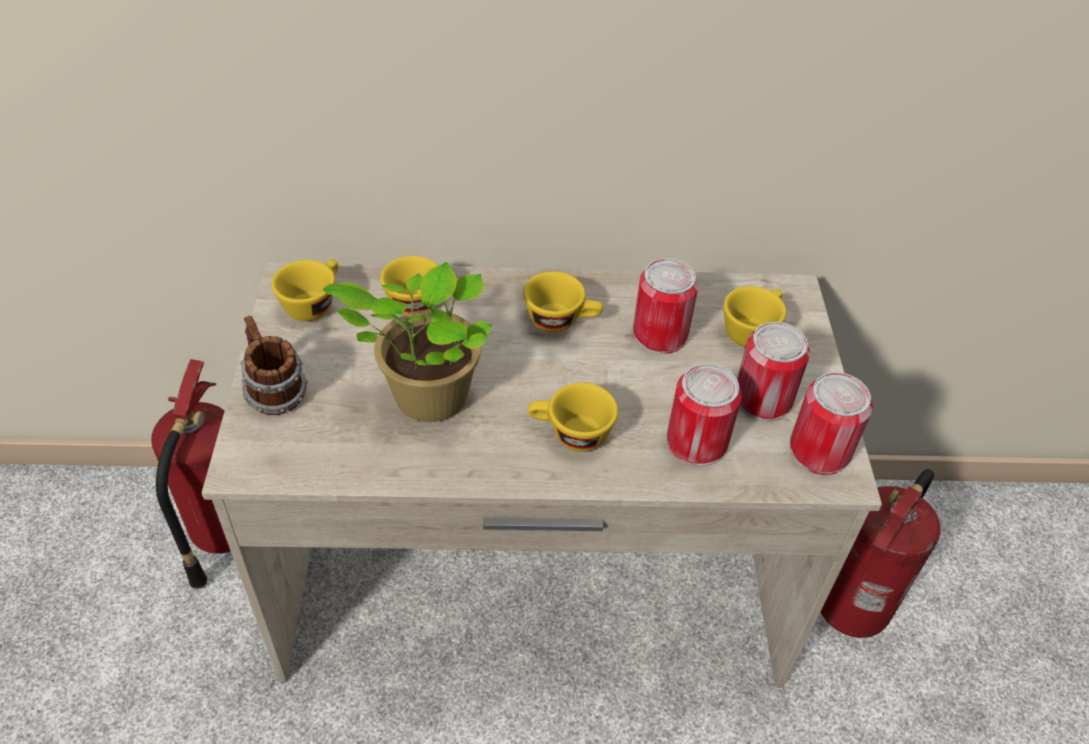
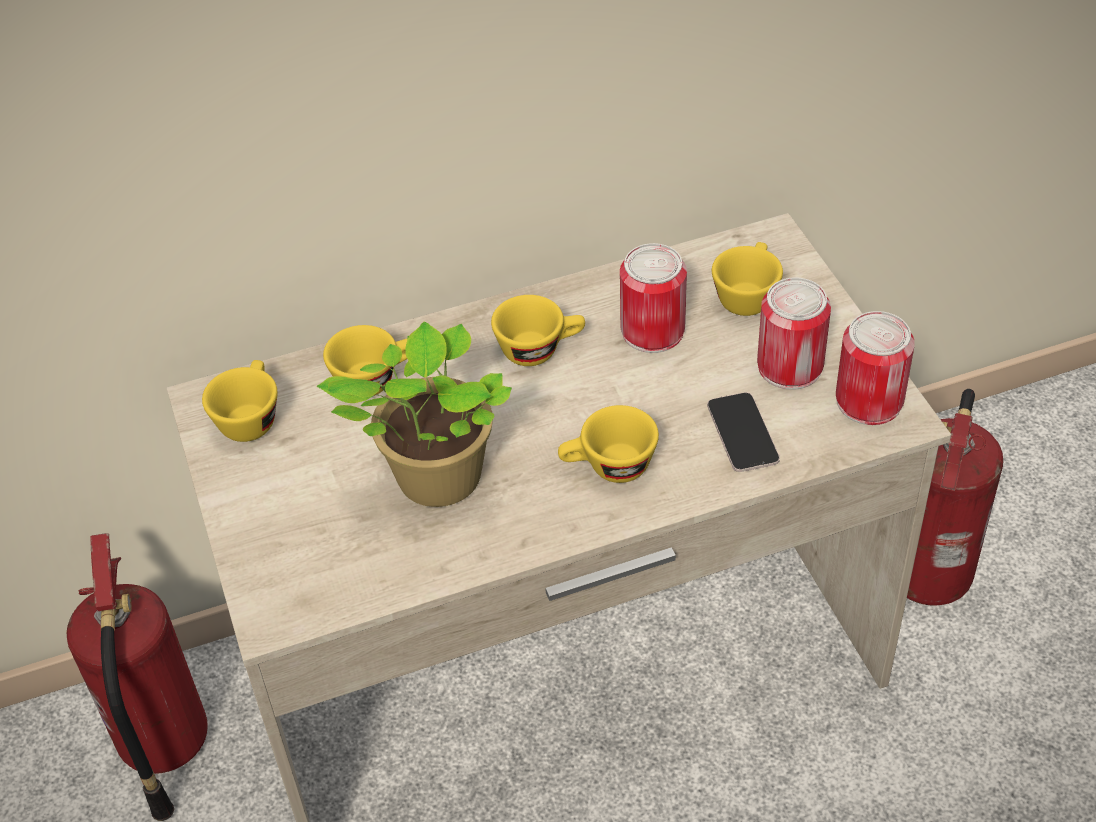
camera: 15 degrees left, 0 degrees up
mug [240,315,308,415] -> none
can [667,364,742,466] -> phone [707,392,780,472]

